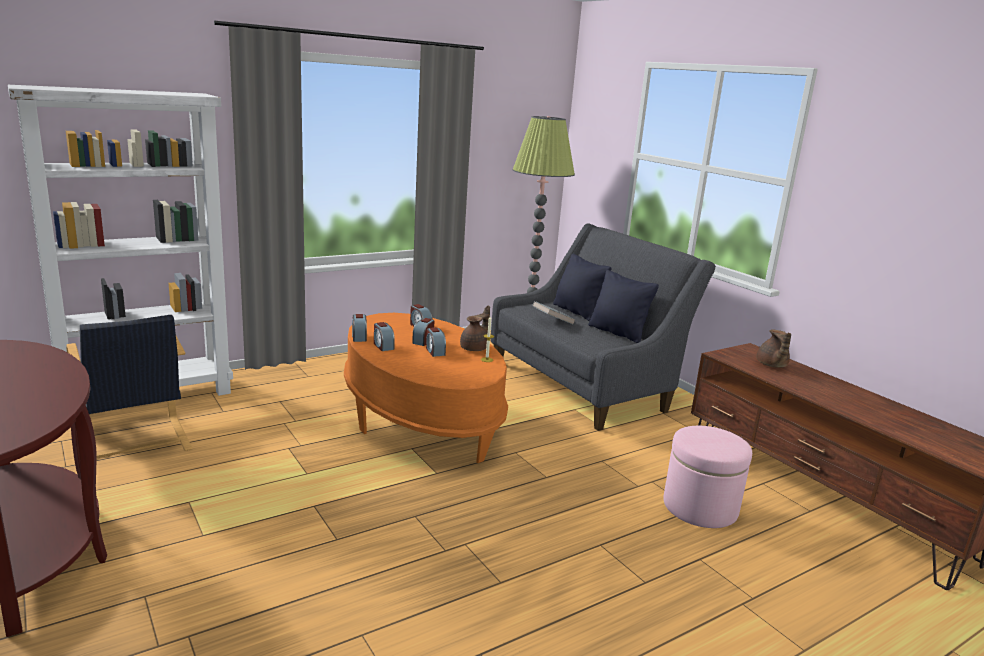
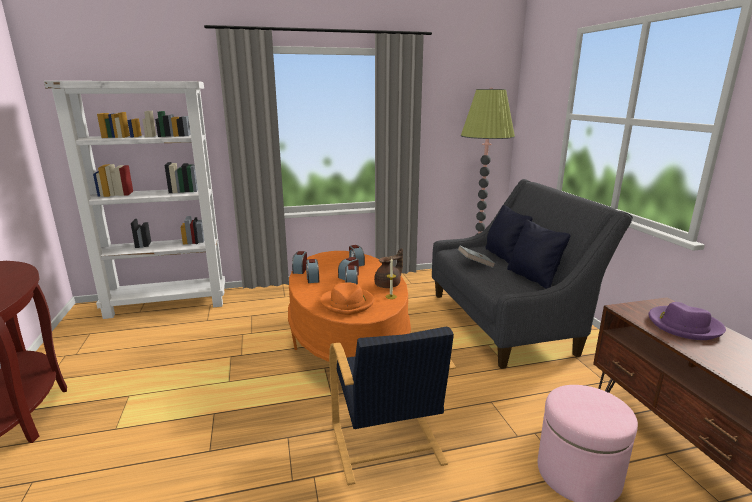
camera: 20 degrees right, 0 degrees up
black armchair [66,315,192,458] -> black armchair moved to [329,327,456,485]
brown teapot [756,330,791,368] -> purple hat [649,302,726,340]
none -> orange hat [320,282,374,315]

